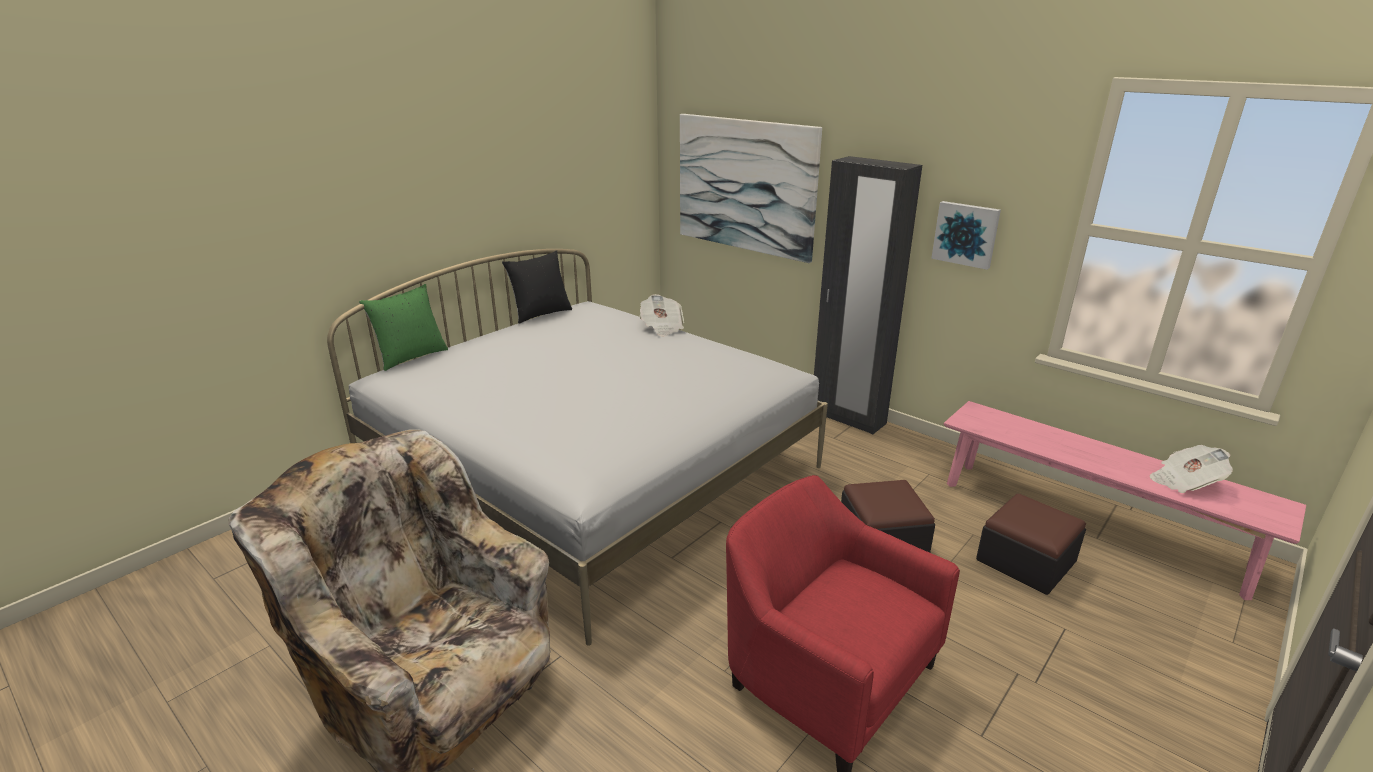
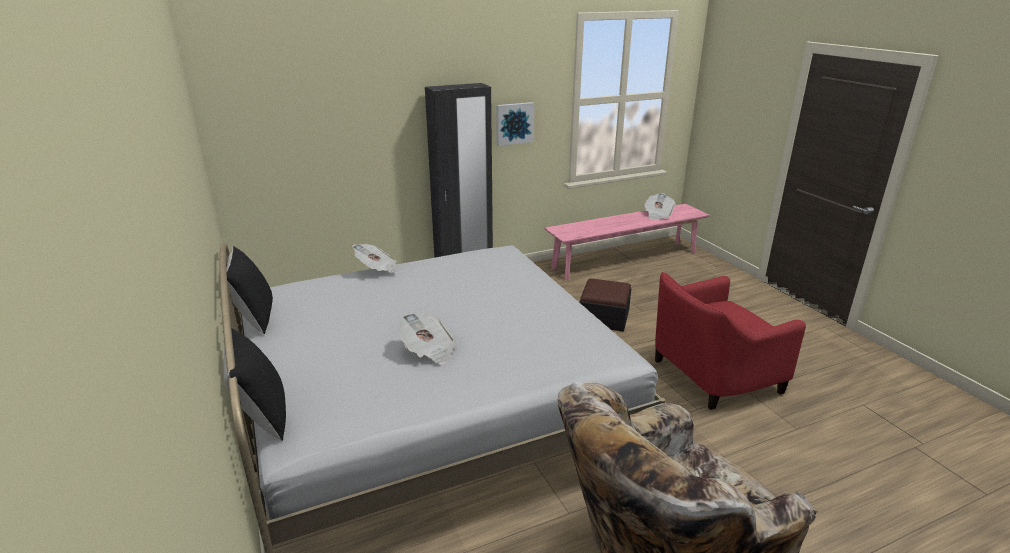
camera: 65 degrees left, 0 degrees up
green pillow [359,284,448,371] -> black pillow [224,328,286,441]
picture [680,114,822,263] -> none
ottoman [976,494,1086,595] -> none
none -> newspaper [398,313,457,365]

